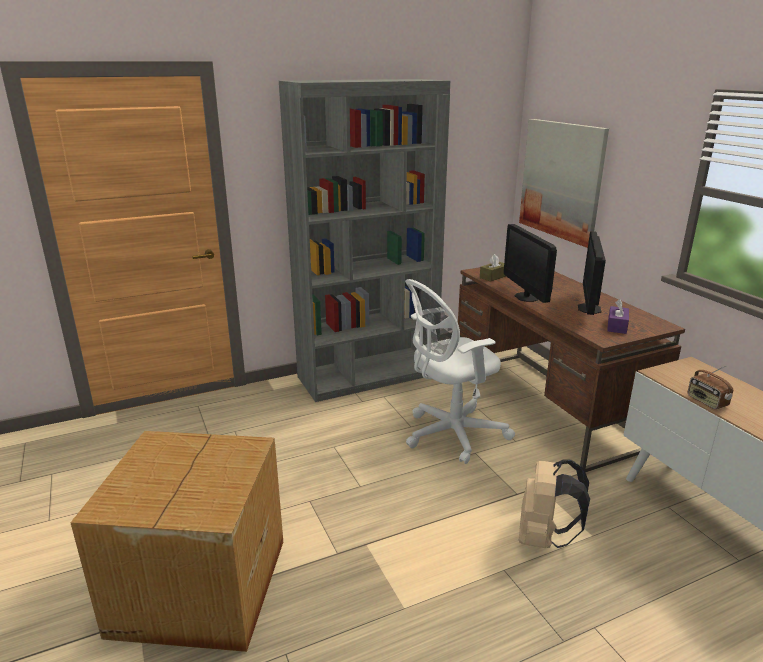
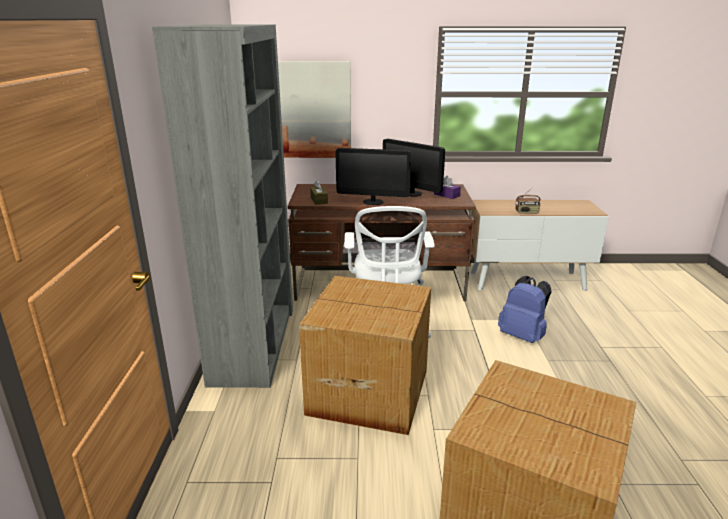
camera: 65 degrees left, 0 degrees up
beige backpack [519,459,590,548] -> blue backpack [498,276,552,343]
none -> cardboard box [299,276,431,435]

